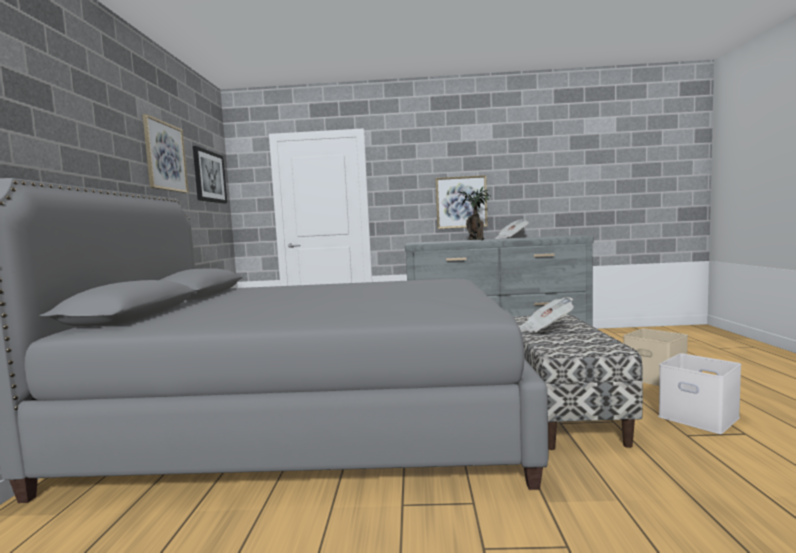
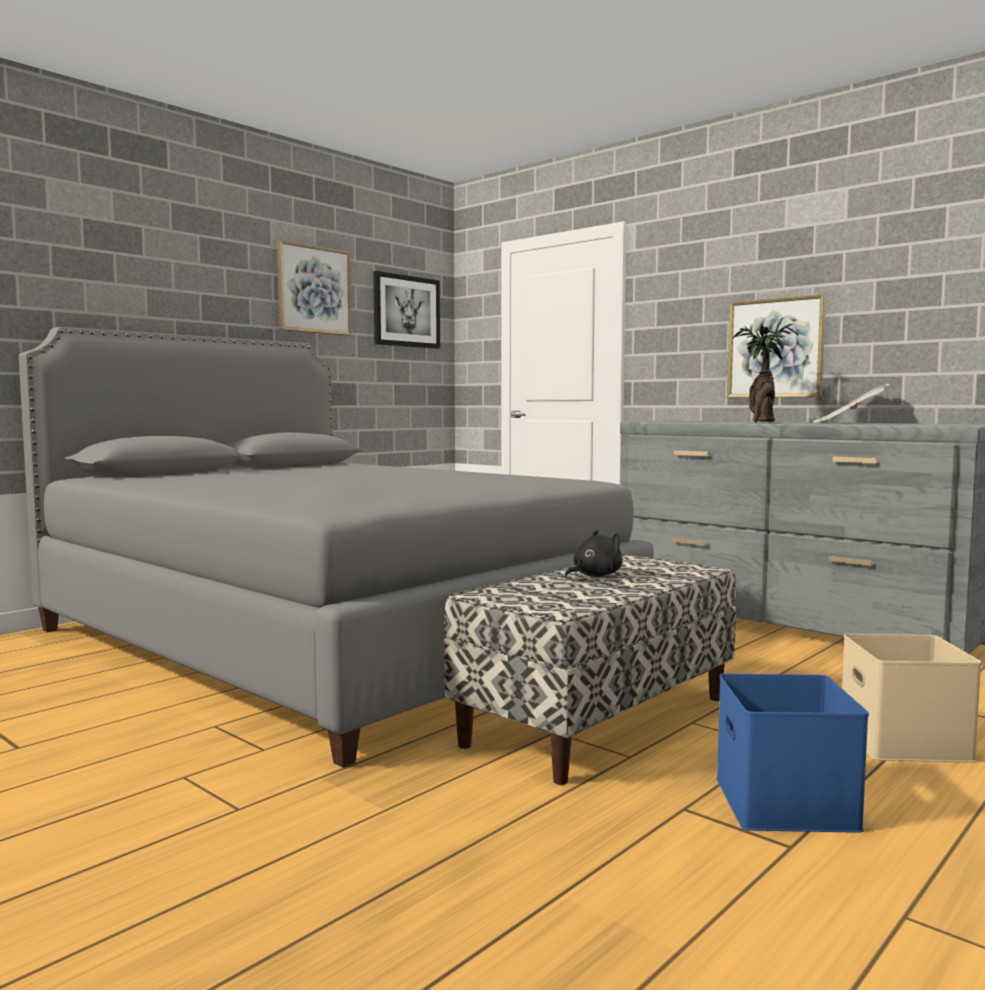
camera: 40 degrees right, 0 degrees up
newspaper [519,297,574,332] -> black plush toy [565,530,622,577]
white storage box [658,353,741,434] -> blue storage box [716,674,869,833]

